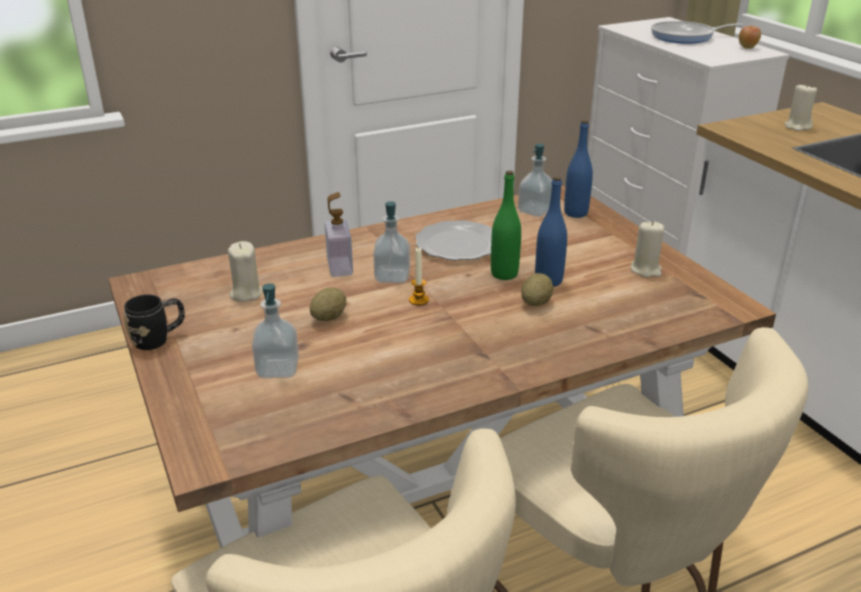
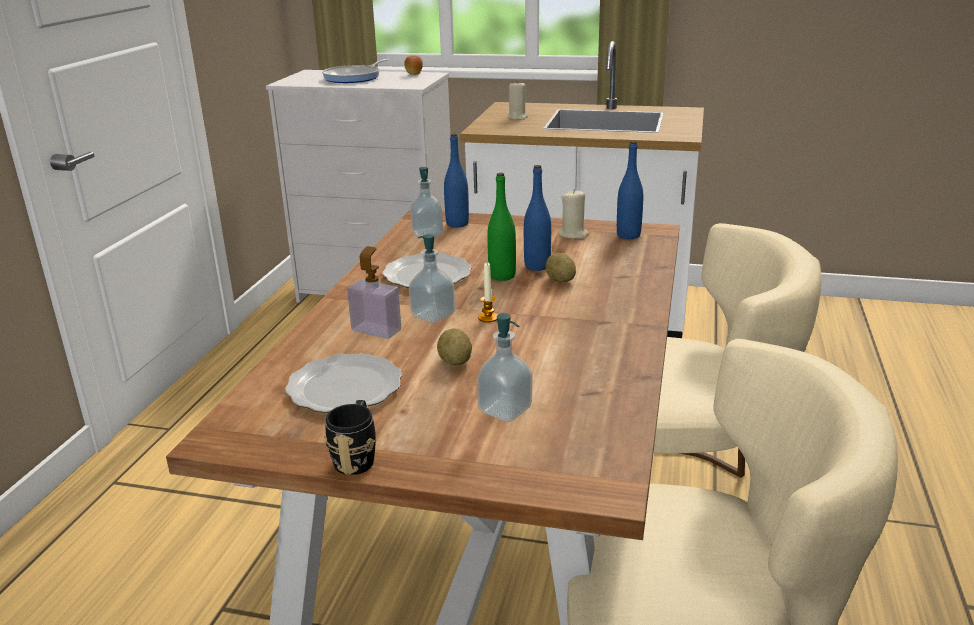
camera: 50 degrees left, 5 degrees down
beige candle [228,241,263,302] -> plate [285,353,402,413]
none -> blue bottle [617,141,643,239]

